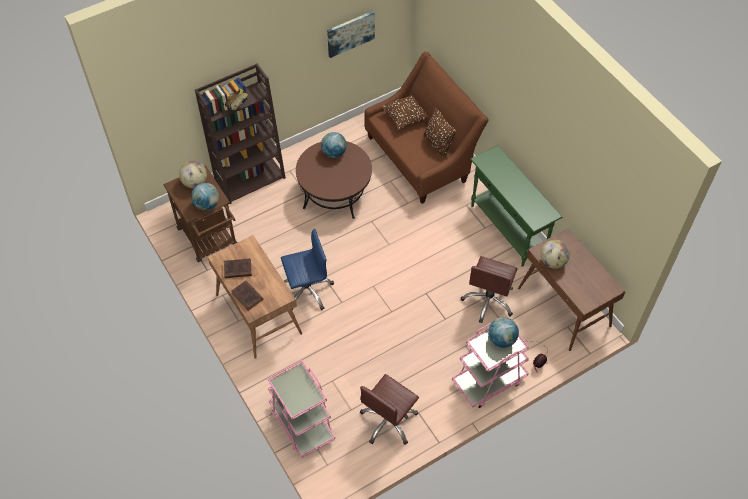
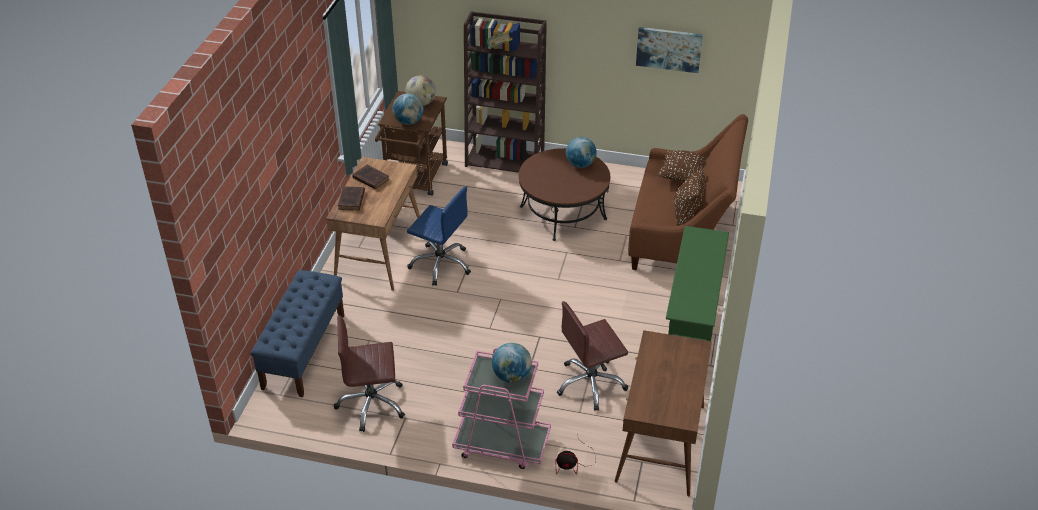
camera: 45 degrees right, 15 degrees down
pink cart [268,360,335,458] -> blue bench [250,270,344,397]
globe [541,240,570,269] -> none

